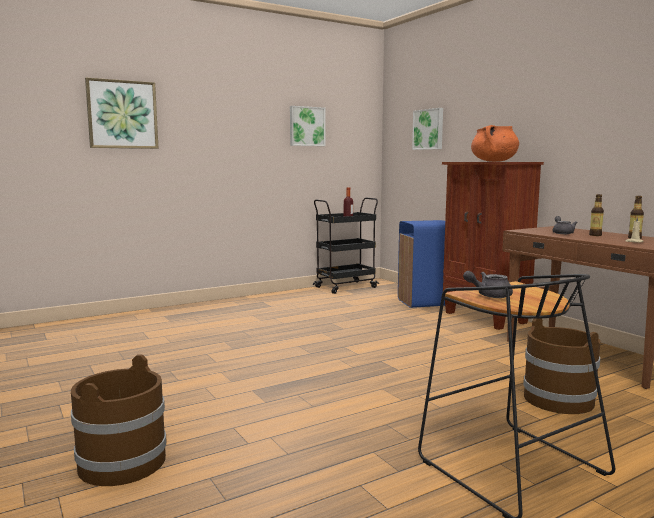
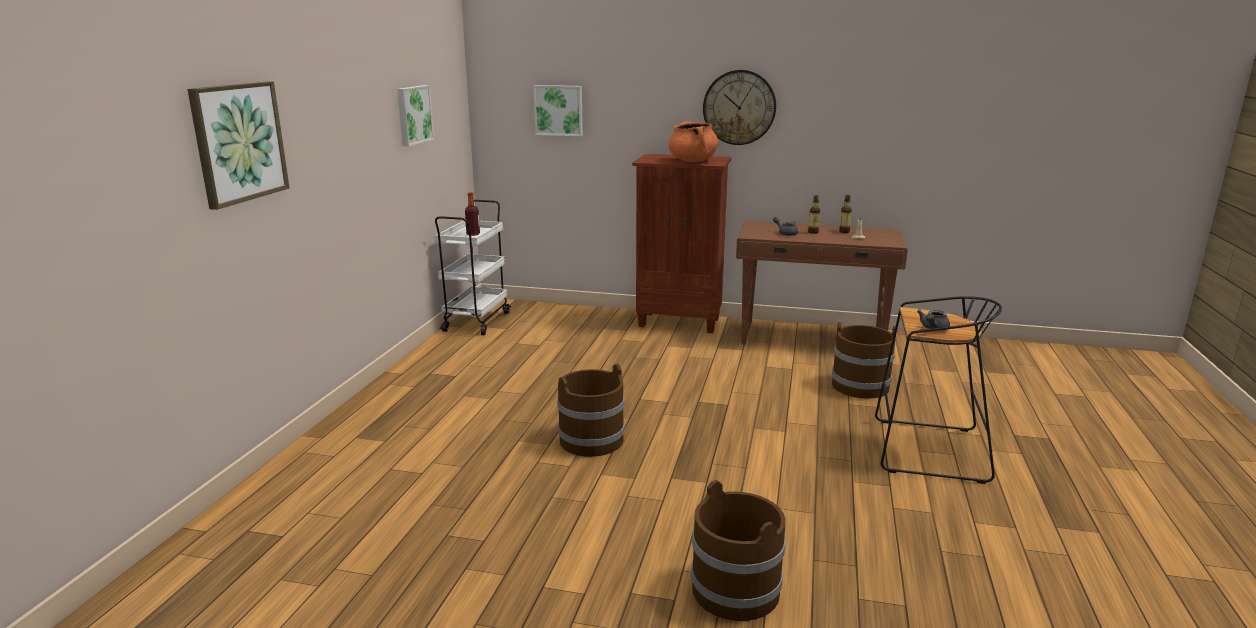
camera: 45 degrees left, 10 degrees up
black cart [313,198,379,294] -> white cart [434,200,511,335]
blue trash can [398,220,445,308] -> none
none -> brown bucket [557,364,625,457]
none -> wall clock [703,70,776,145]

